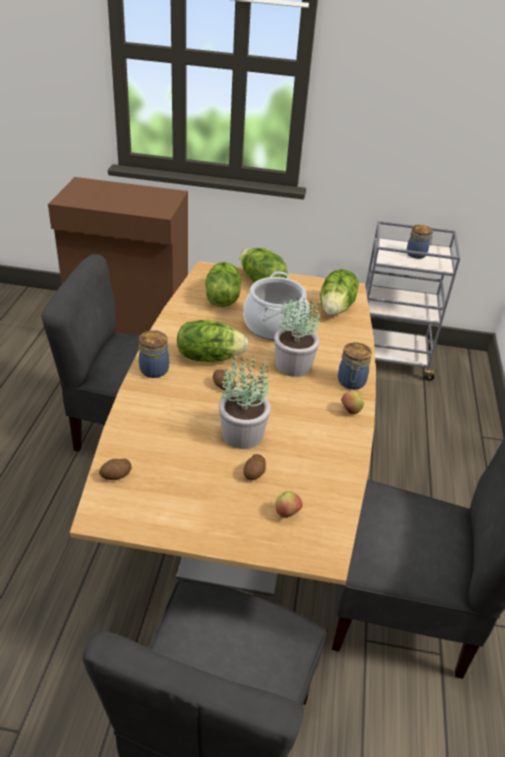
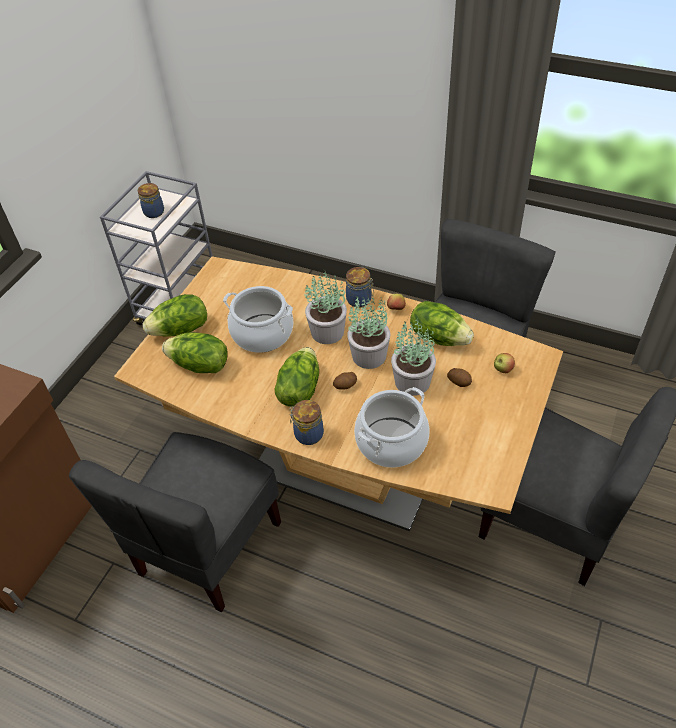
camera: 70 degrees left, 10 degrees up
potato [99,459,131,480] -> none
lettuce [320,269,359,315] -> lettuce moved to [410,301,474,346]
none -> potted plant [347,296,390,369]
none -> cooking pot [354,387,430,468]

